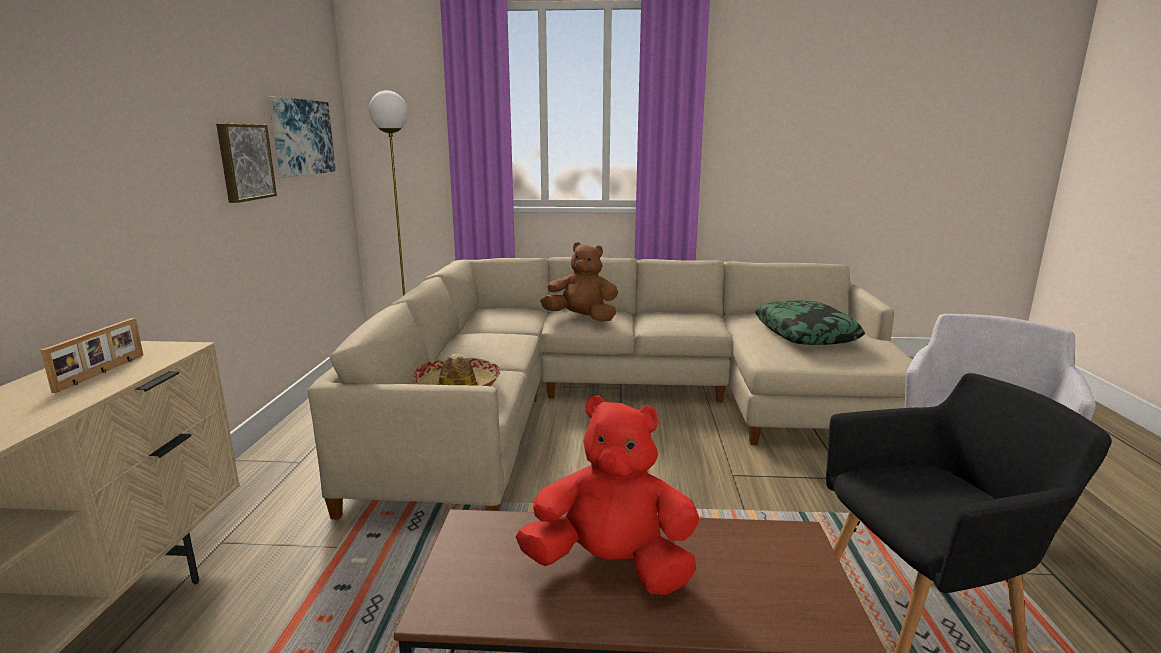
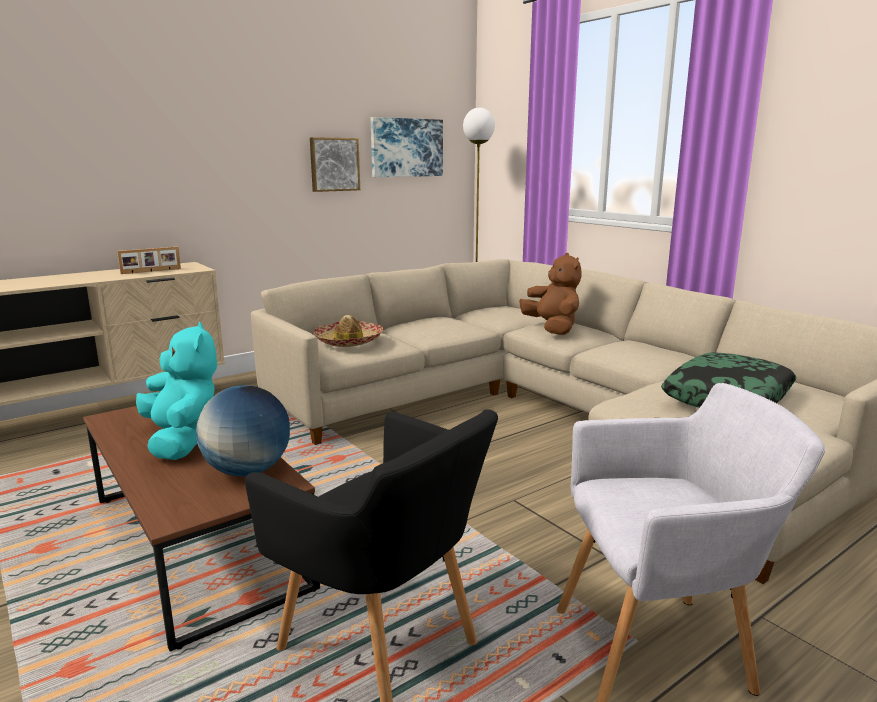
camera: 50 degrees right, 0 degrees up
red plush toy [516,395,699,595] -> turquoise plush toy [136,322,217,460]
none -> globe [196,385,290,477]

